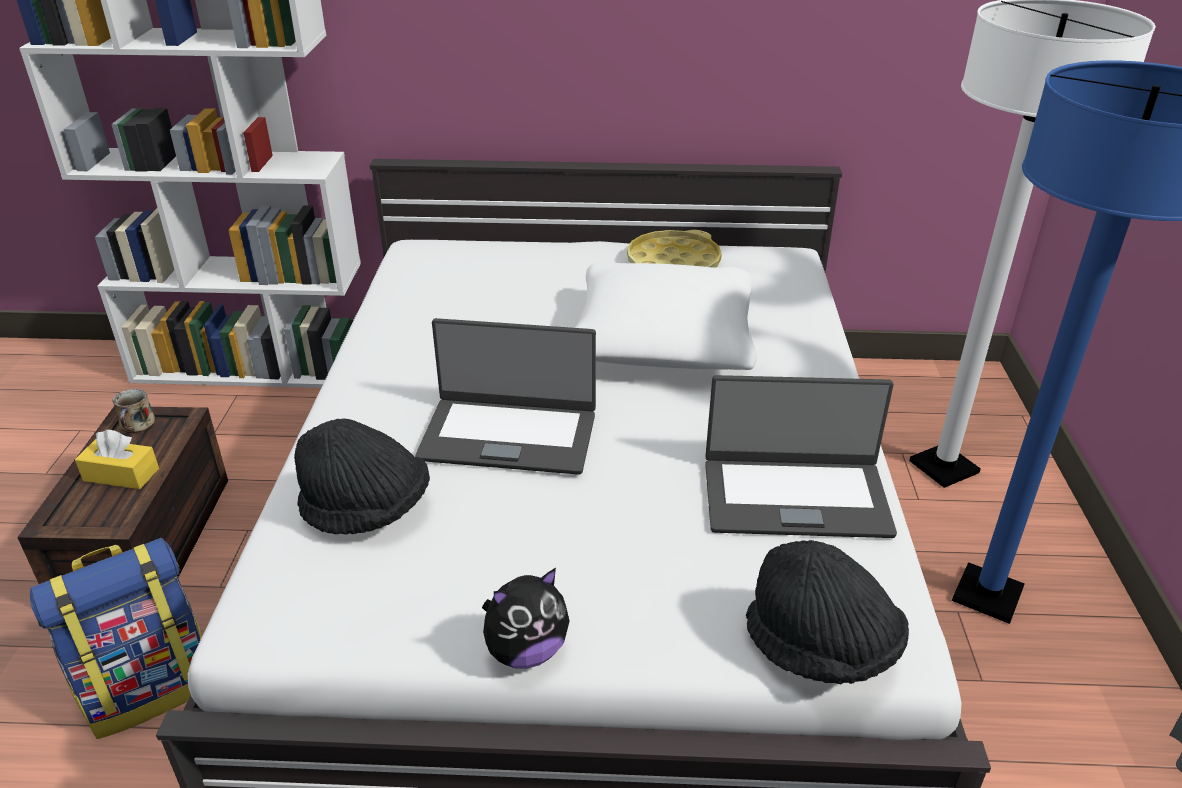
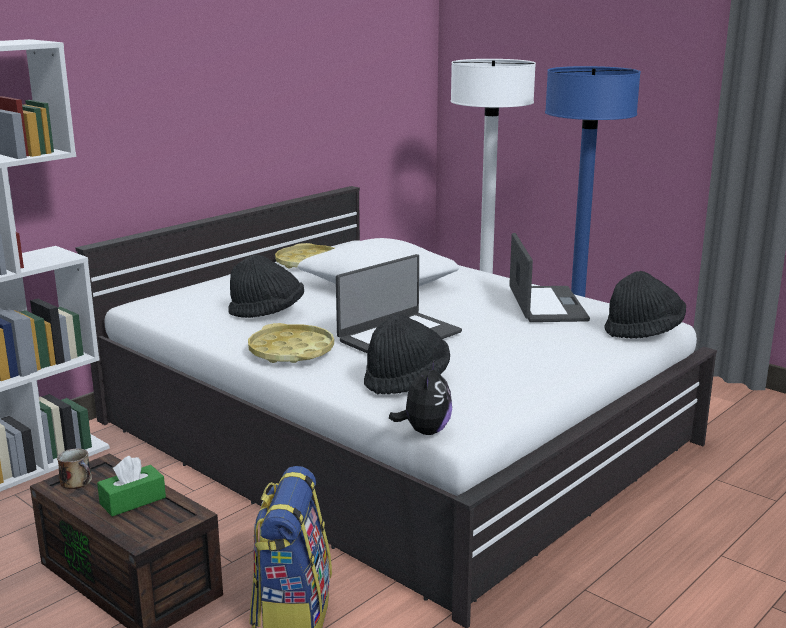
camera: 50 degrees left, 15 degrees down
yellow tissue box [75,430,159,489] -> green tissue box [97,456,166,517]
plush toy [482,568,570,669] -> plush toy moved to [389,359,452,435]
laptop [705,375,897,538] -> laptop turned 45 degrees counterclockwise [509,233,590,322]
none -> black hat [228,255,304,318]
none -> yellow tray [248,323,334,363]

